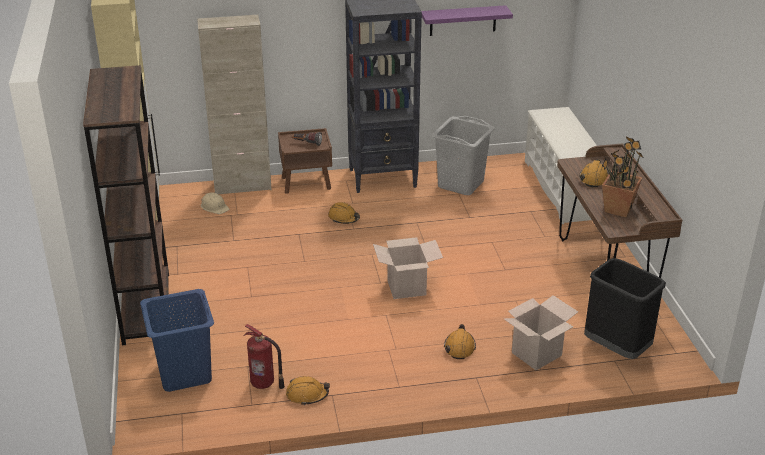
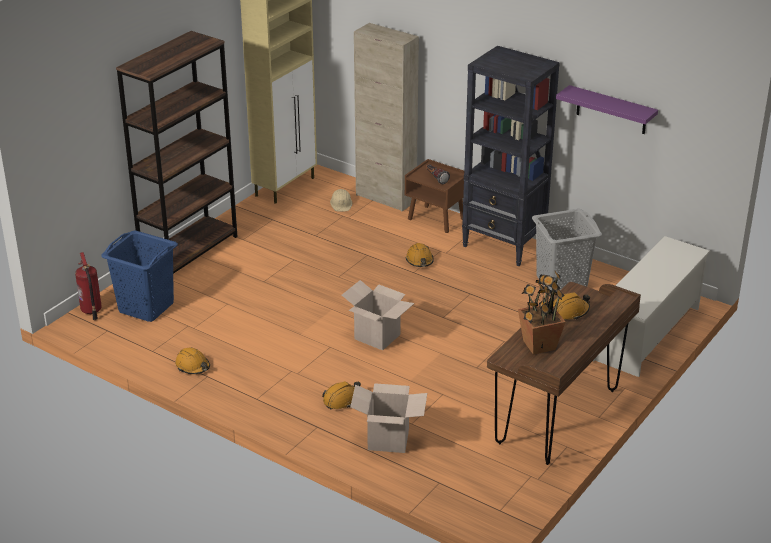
camera: 45 degrees right, 0 degrees up
fire extinguisher [244,324,285,389] -> fire extinguisher moved to [75,252,102,320]
black trash can [584,258,666,359] -> none

